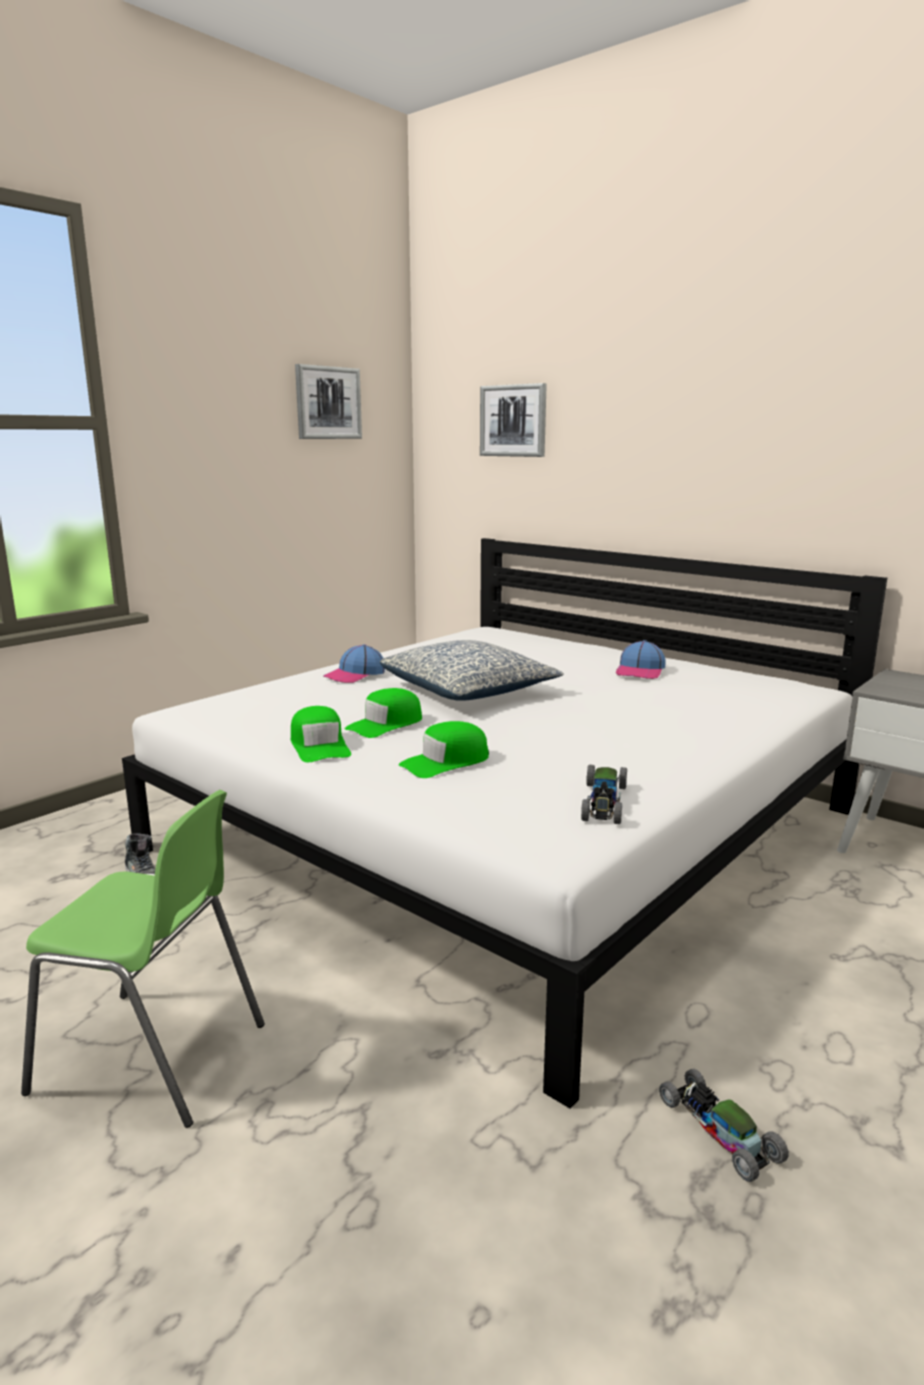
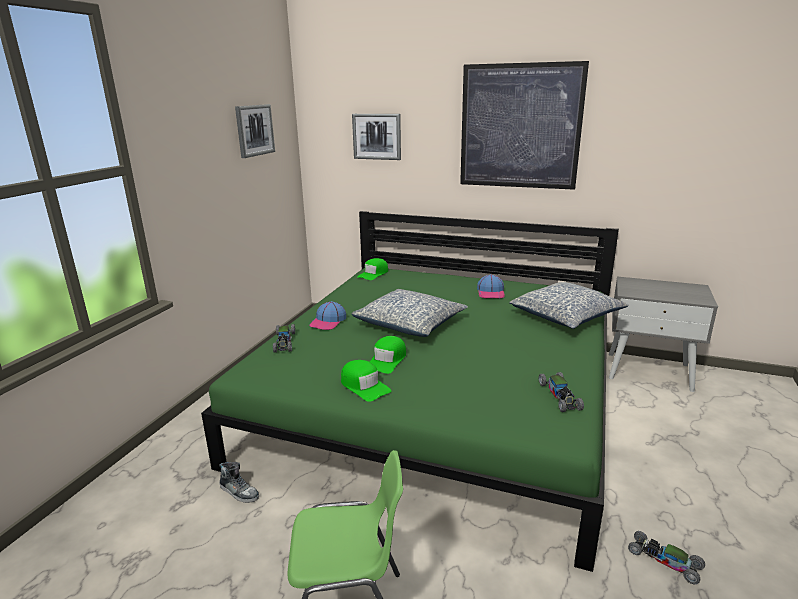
camera: 20 degrees left, 5 degrees up
white bed [122,538,887,1109] -> green bed [201,211,619,572]
green cap [399,721,489,778] -> green cap moved to [357,258,388,280]
none -> toy car [273,324,295,353]
none -> picture [460,61,589,190]
none -> pillow [509,282,628,329]

